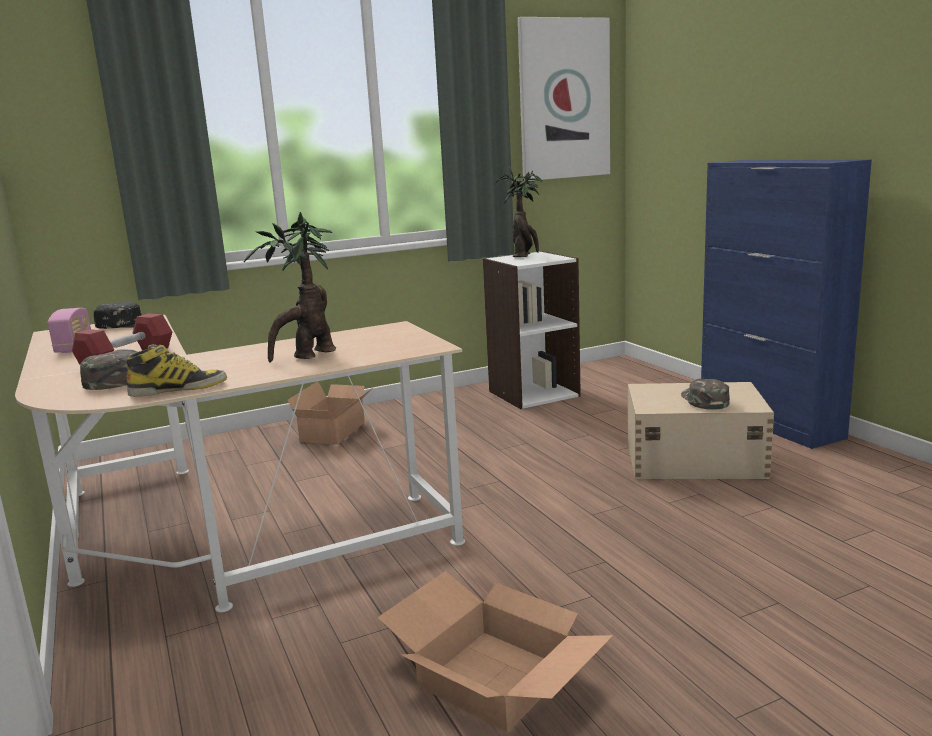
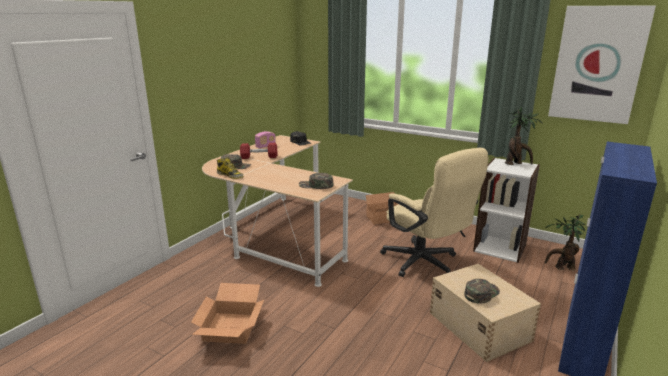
camera: 55 degrees right, 5 degrees up
potted plant [244,212,336,363] -> potted plant moved to [545,214,586,270]
none -> green cap [299,173,333,189]
none -> beige office chair [380,148,489,277]

